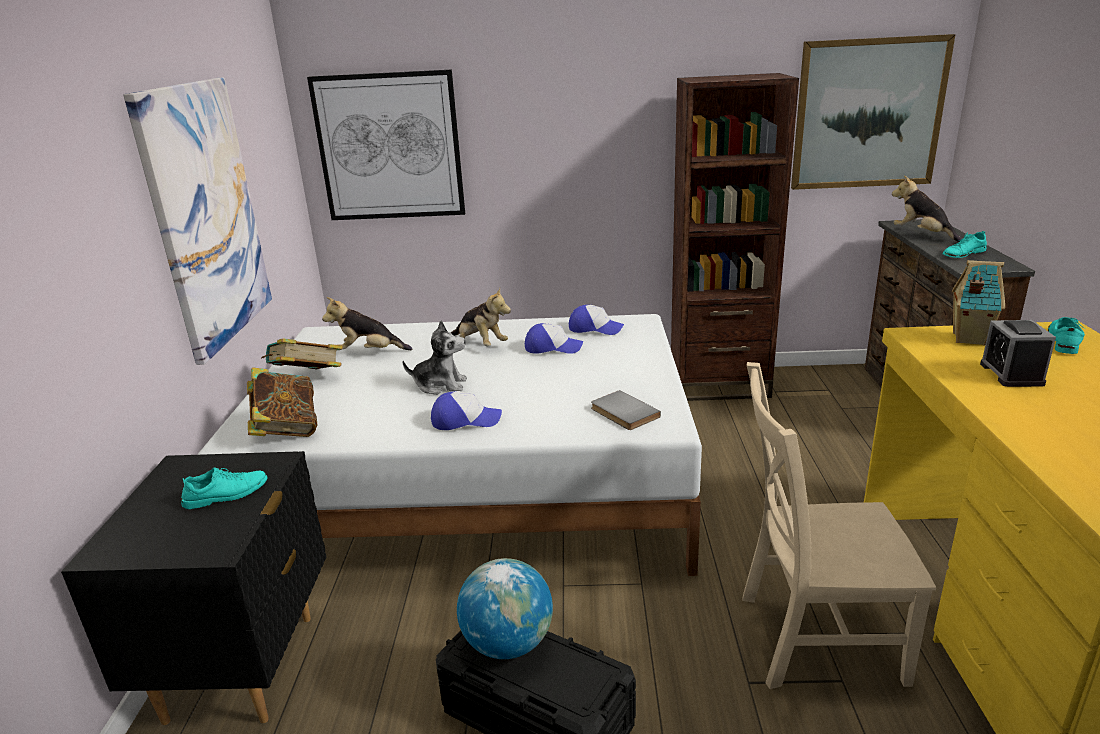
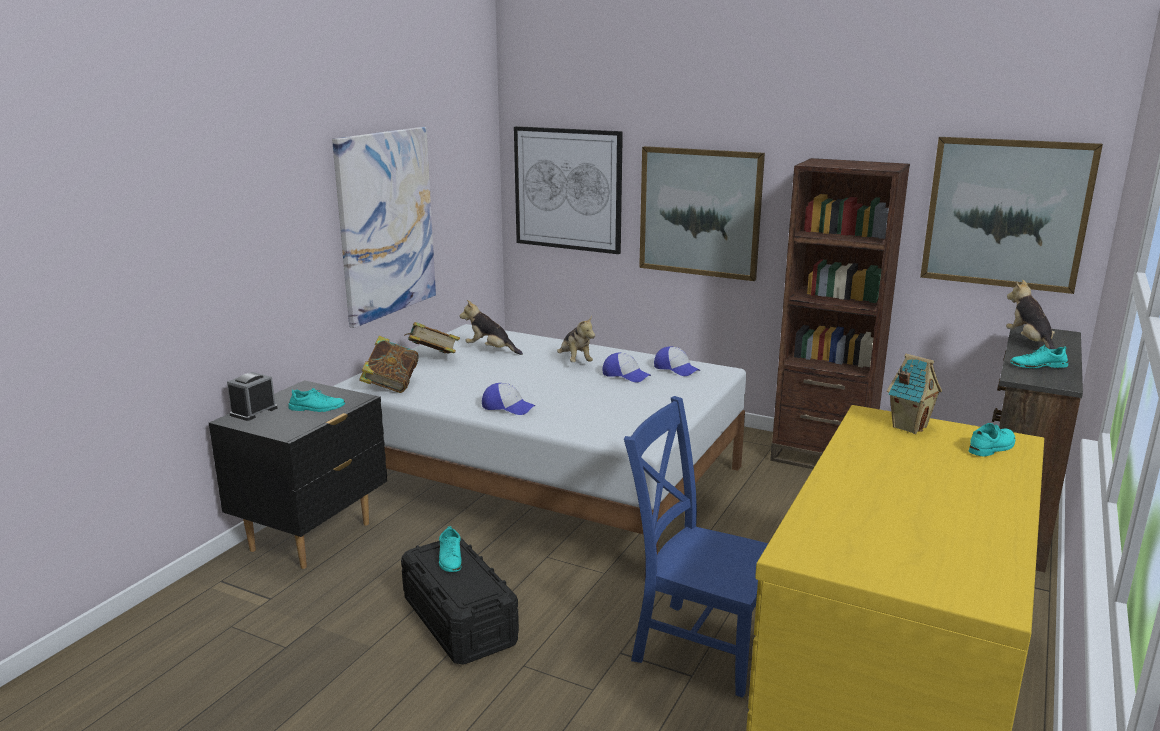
camera: 25 degrees right, 5 degrees down
plush toy [403,320,467,395] -> none
globe [457,558,553,659] -> turquoise shoe [439,526,462,572]
grey book [591,390,661,430] -> none
beige chair [742,362,936,689] -> blue chair [624,396,768,698]
alarm clock [980,320,1056,387] -> alarm clock moved to [227,372,277,421]
none -> picture [639,146,765,281]

